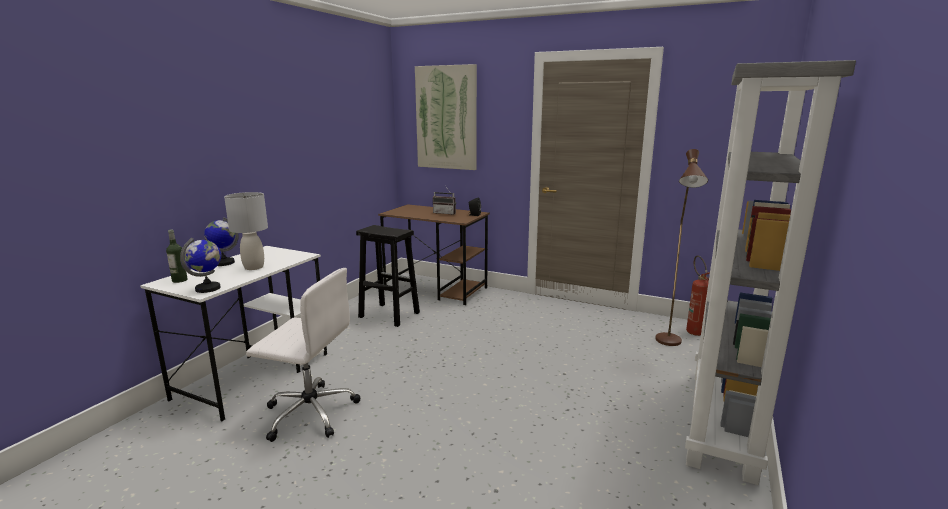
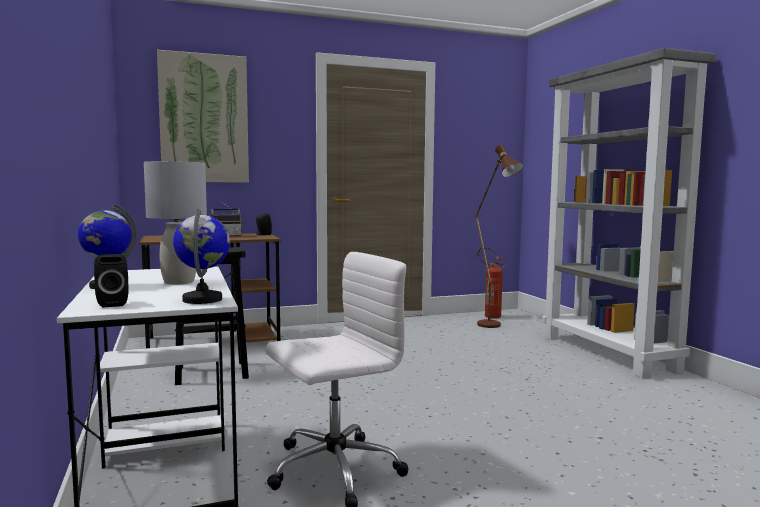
camera: 45 degrees left, 10 degrees down
bottle [166,229,188,283] -> black speaker [94,254,128,307]

